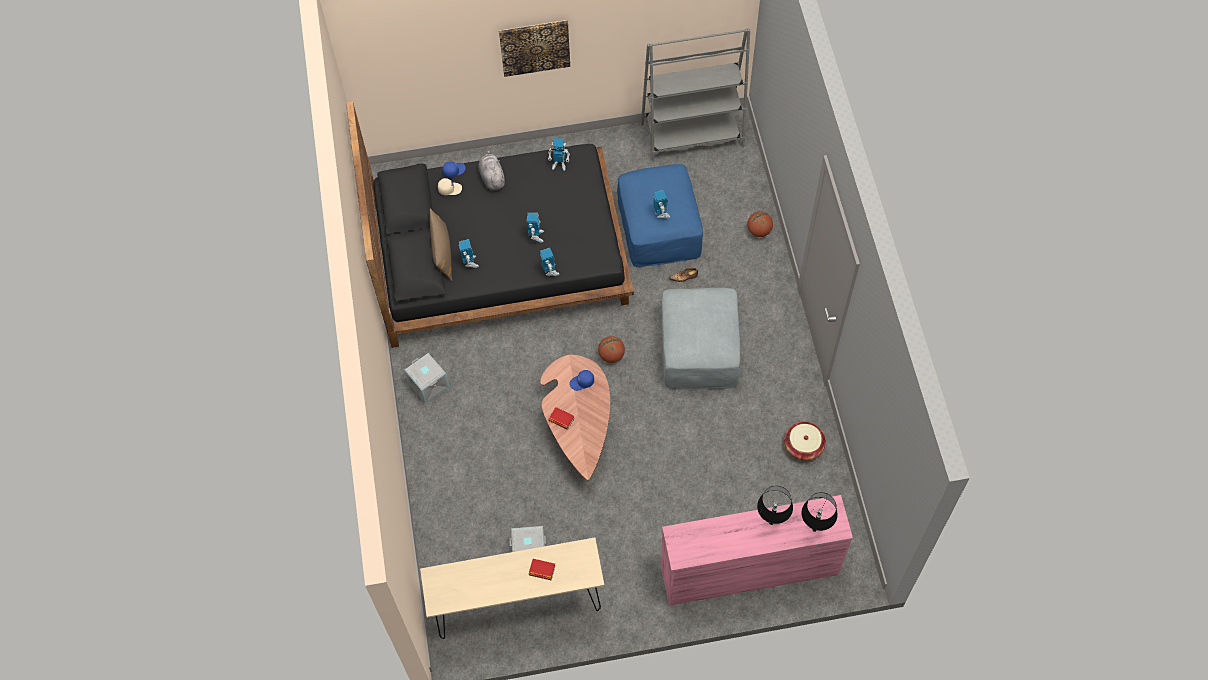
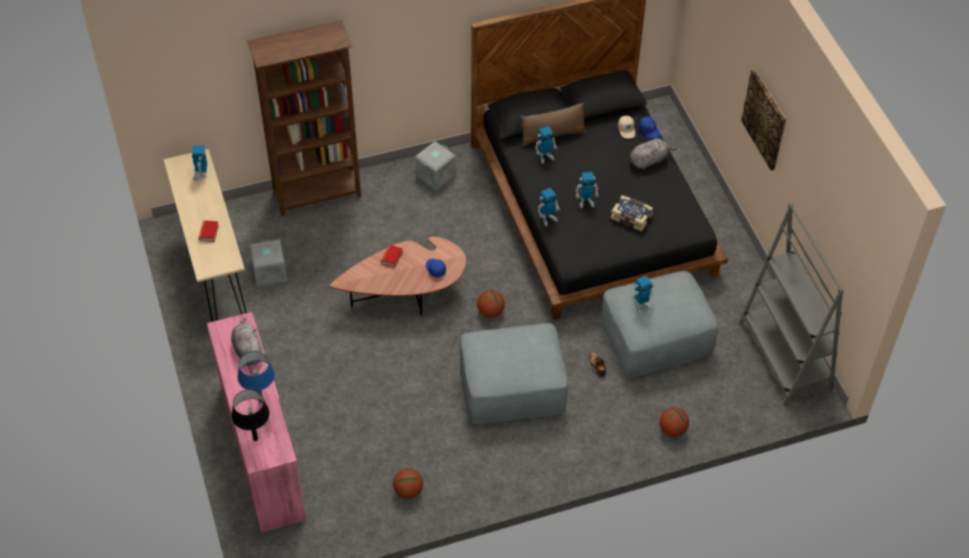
camera: 80 degrees right, 10 degrees down
toy robot [548,138,570,171] -> toy robot moved to [192,145,207,180]
blue ottoman [617,164,703,267] -> grey ottoman [601,271,718,378]
black table lamp [757,486,793,525] -> blue table lamp [238,351,275,403]
basket [784,422,826,461] -> basketball [393,468,423,499]
none -> grey plush toy [231,318,263,365]
none -> brown bookcase [247,20,361,216]
none -> book [611,195,653,231]

